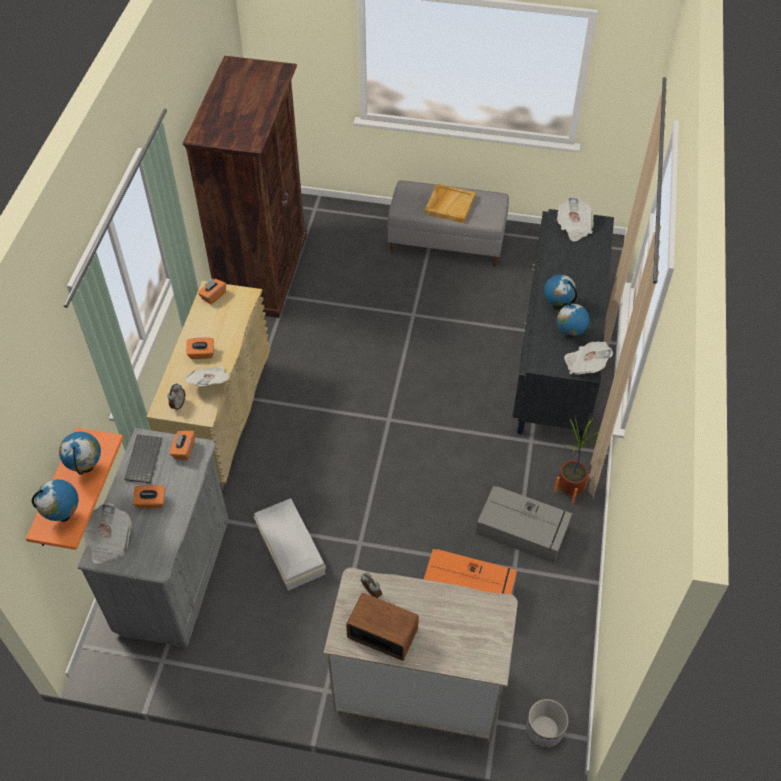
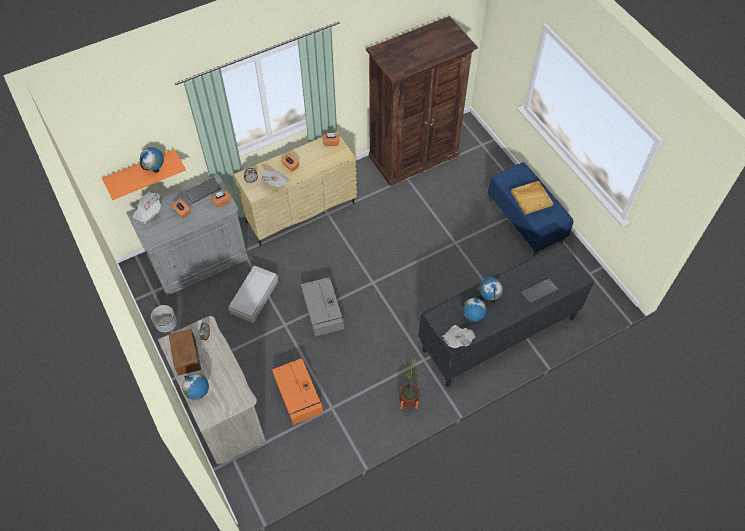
camera: 50 degrees right, 5 degrees up
globe [32,479,79,522] -> globe moved to [182,373,209,400]
grey bench [387,180,509,267] -> blue bench [488,162,573,256]
grey storage box [476,486,572,563] -> grey storage box moved to [301,277,344,337]
planter [526,699,568,748] -> planter moved to [151,305,177,333]
newspaper [557,196,594,242] -> none
none -> keyboard [521,278,559,304]

